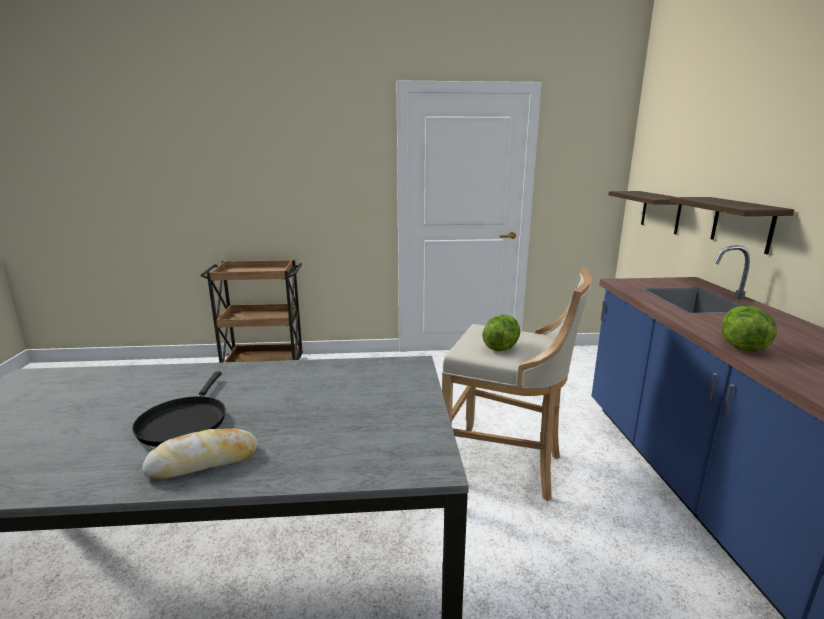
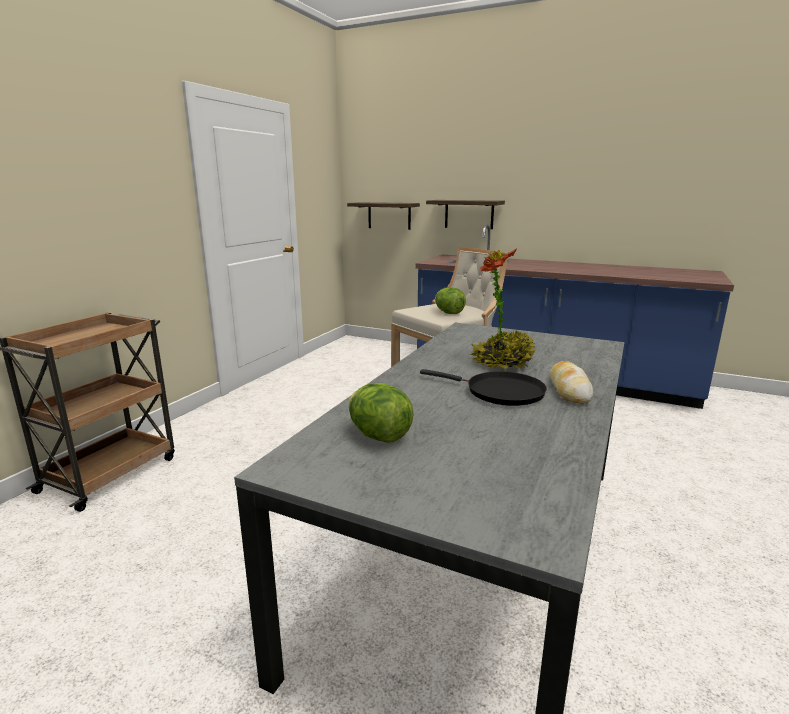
camera: 60 degrees left, 0 degrees up
lettuce [722,305,777,352] -> lettuce moved to [348,383,413,443]
none -> potted plant [470,248,536,369]

